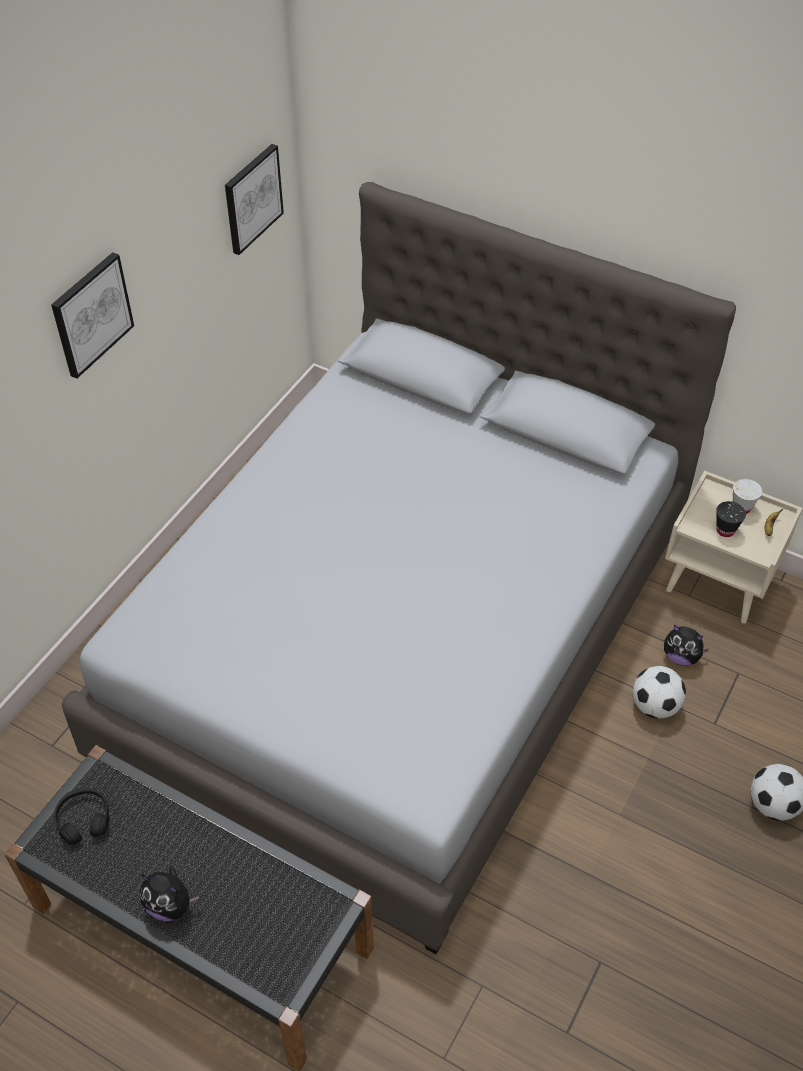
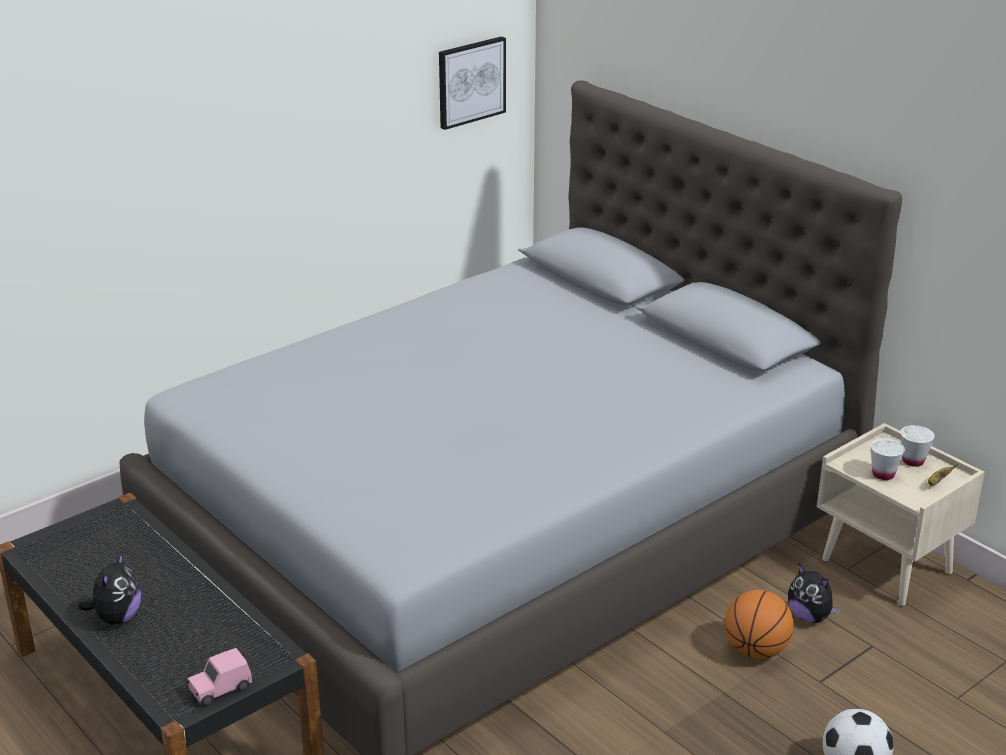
camera: 20 degrees right, 20 degrees down
picture [51,252,134,379] -> none
black headphones [54,788,109,845] -> none
plush toy [140,866,199,921] -> plush toy turned 120 degrees counterclockwise [78,552,141,624]
football [632,666,686,719] -> basketball [724,590,794,659]
black cup [716,501,746,537] -> white cup [870,438,905,480]
none -> pink toy car [186,648,252,706]

